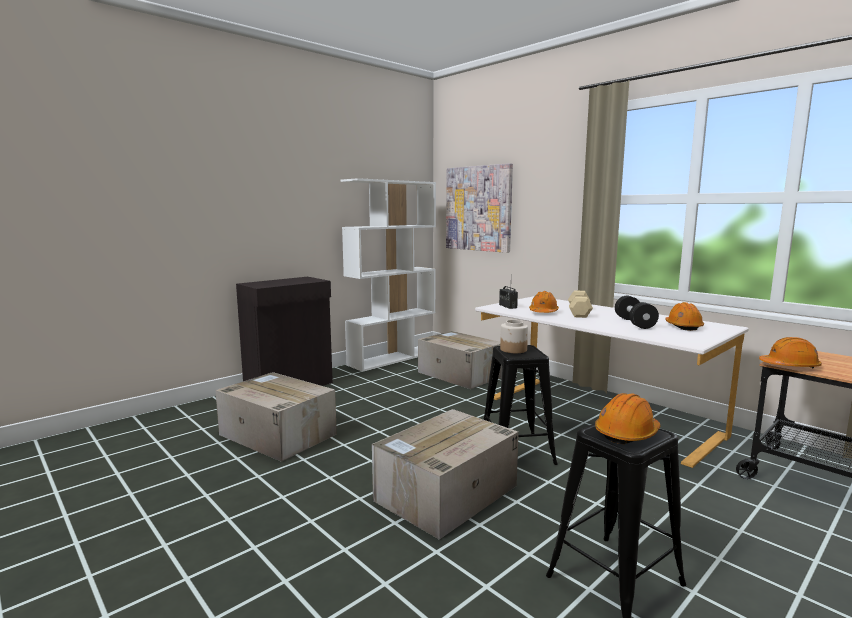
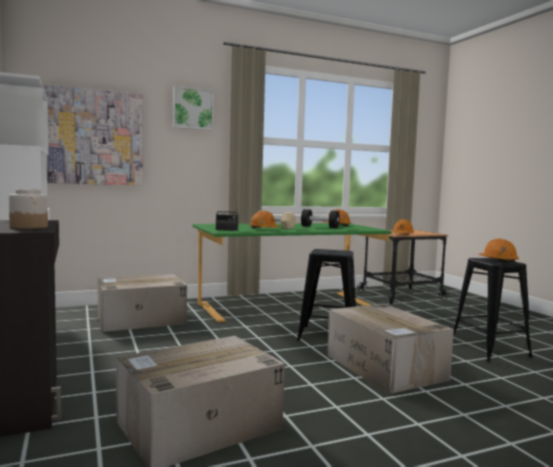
camera: 70 degrees left, 5 degrees down
white desk [475,296,749,468] -> green desk [193,223,392,322]
jar [500,320,528,353] -> jar moved to [9,189,48,229]
none -> picture [173,86,214,130]

